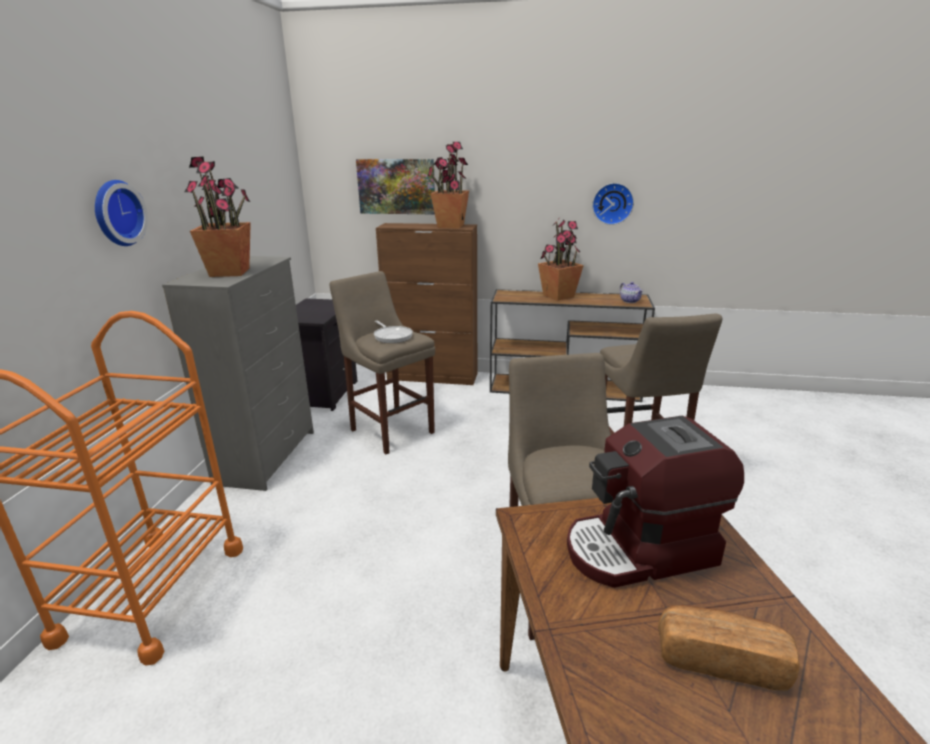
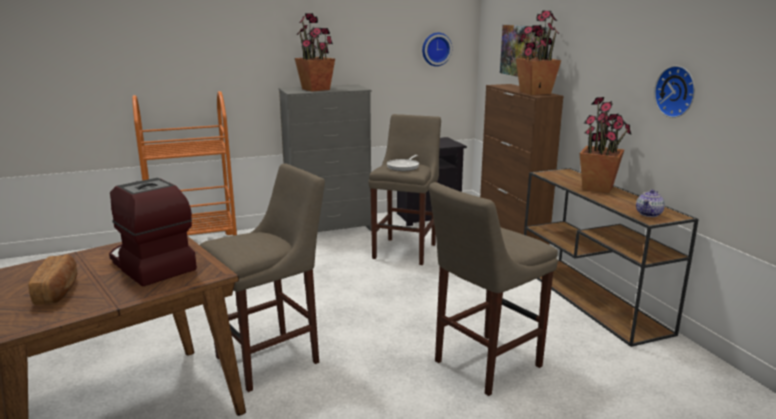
camera: 60 degrees right, 5 degrees down
wall clock [95,180,148,246] -> wall clock moved to [422,33,452,66]

